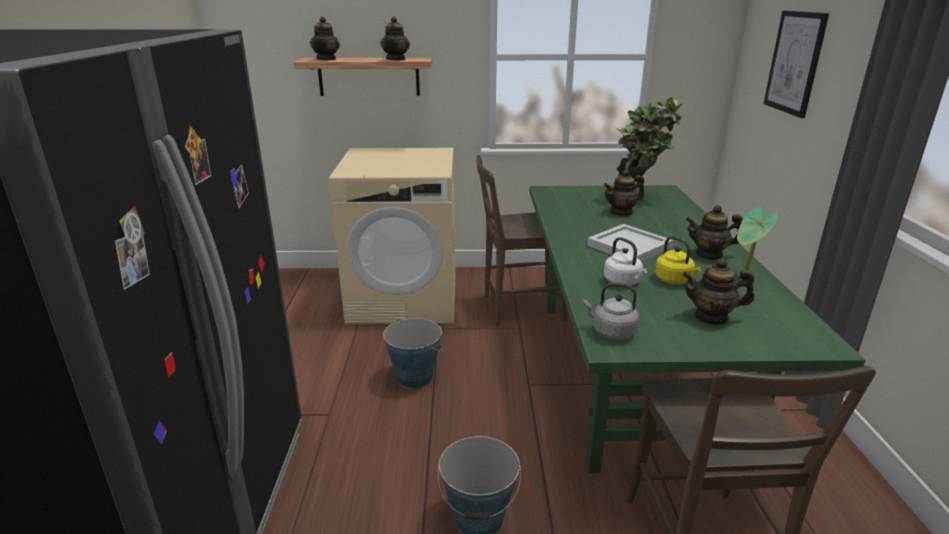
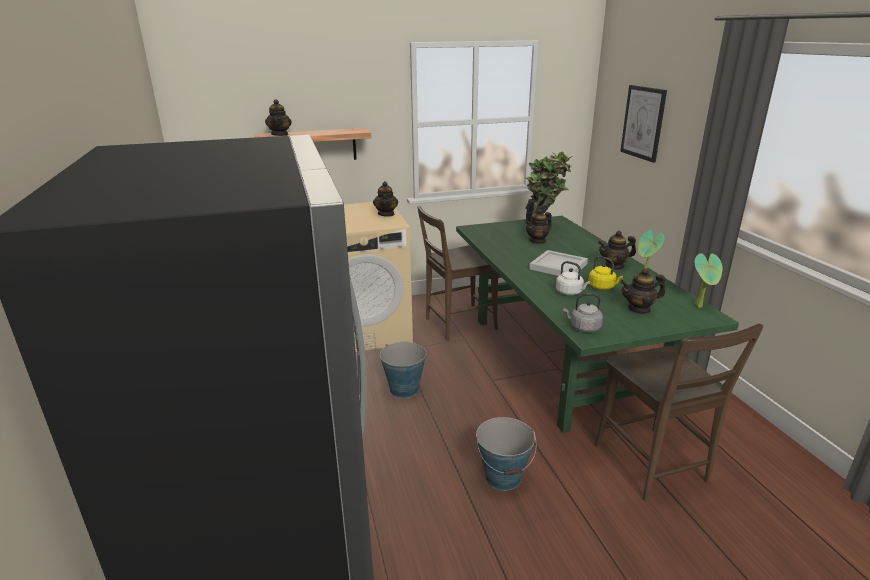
camera: 15 degrees left, 0 degrees up
teapot [380,17,410,60] -> teapot moved to [373,181,398,217]
none -> potted plant [694,253,723,308]

